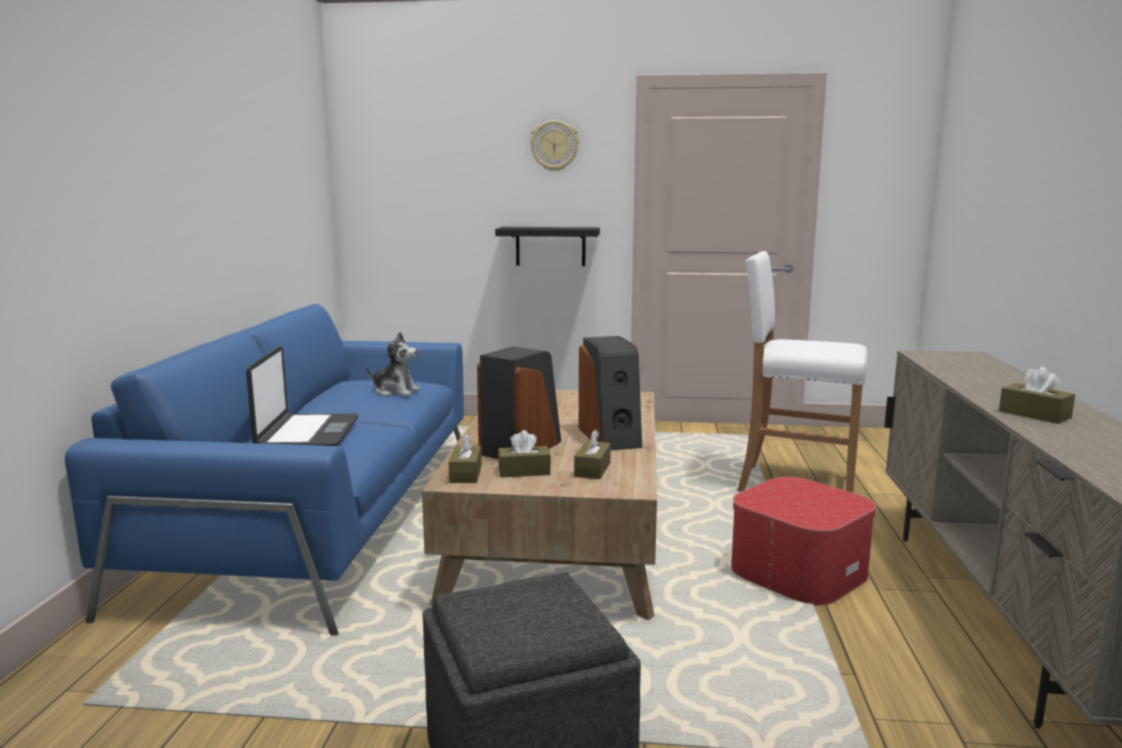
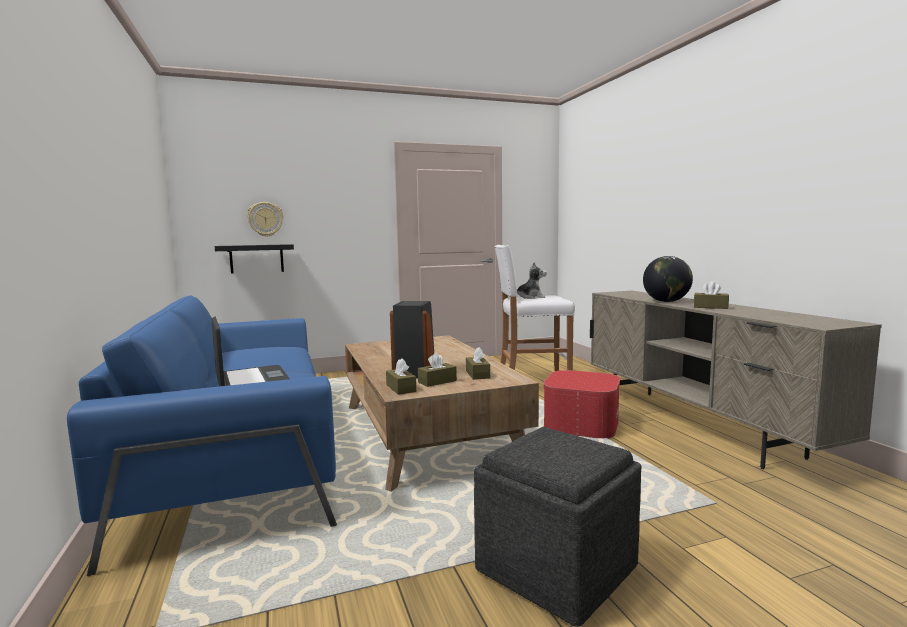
camera: 25 degrees left, 5 degrees down
plush toy [366,332,421,396] -> plush toy moved to [517,262,547,299]
black shelf [495,227,600,266] -> black shelf moved to [215,244,294,274]
wall clock [530,120,579,172] -> wall clock moved to [247,202,283,237]
speaker [578,336,642,450] -> none
none -> globe [643,256,693,302]

